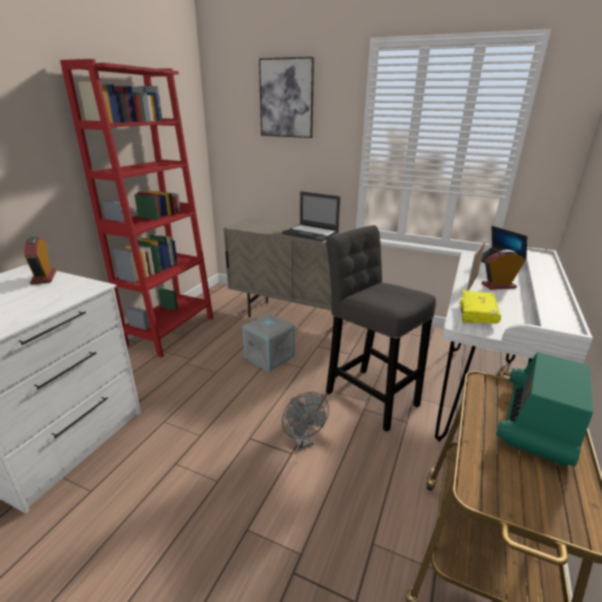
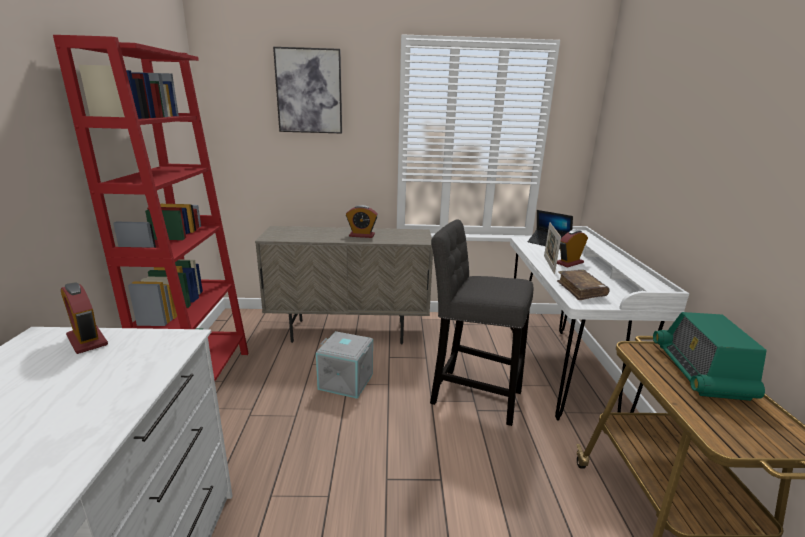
camera: 25 degrees left, 5 degrees down
laptop [282,191,340,242] -> alarm clock [346,205,378,238]
grey fan [282,392,329,450] -> none
yellow book [460,290,501,323] -> brown book [557,270,609,300]

